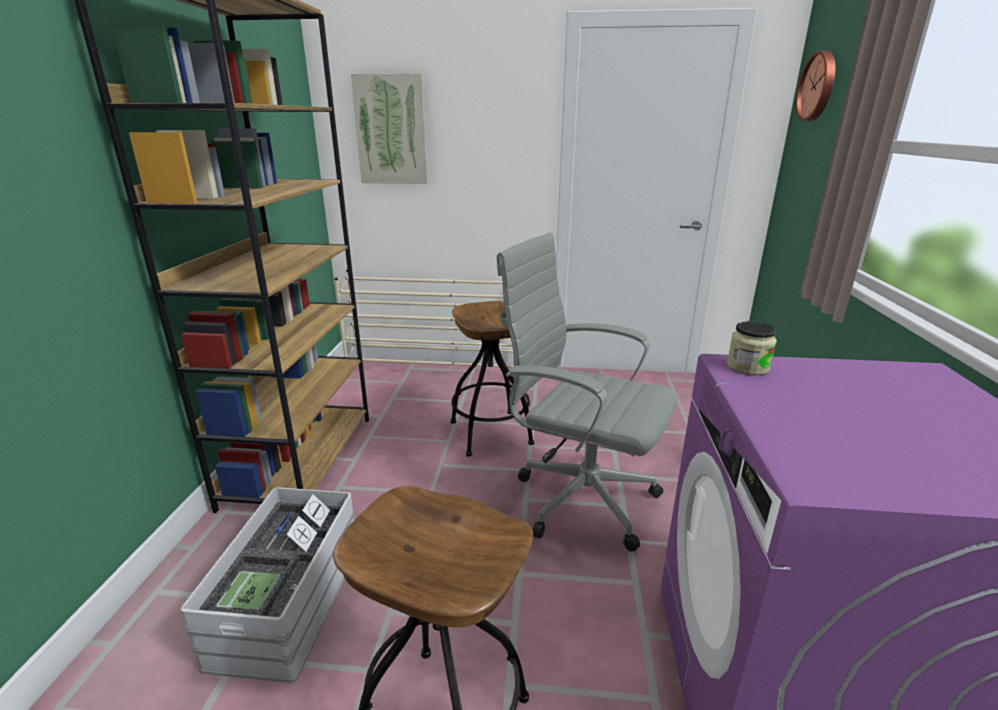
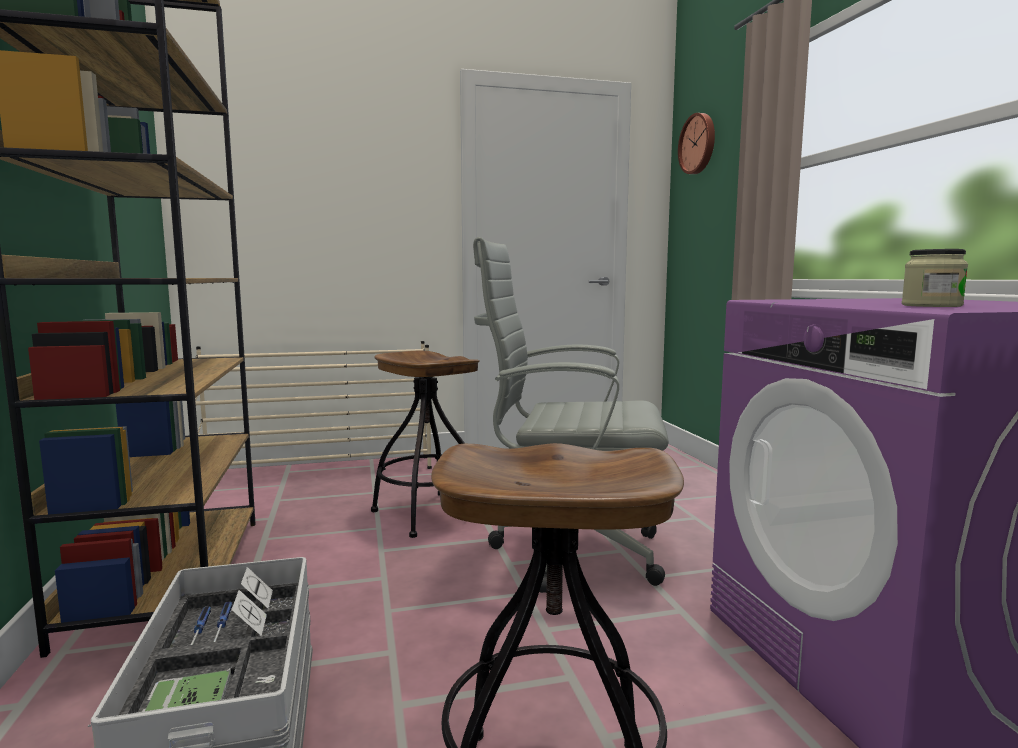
camera: 20 degrees left, 15 degrees down
picture [351,73,429,184] -> none
jar [727,321,777,375] -> jar moved to [902,249,968,307]

